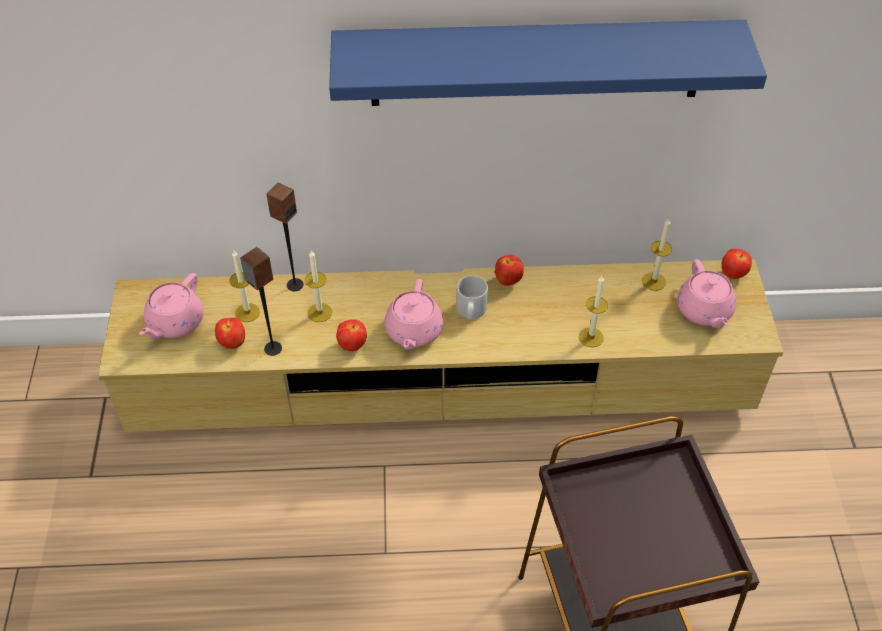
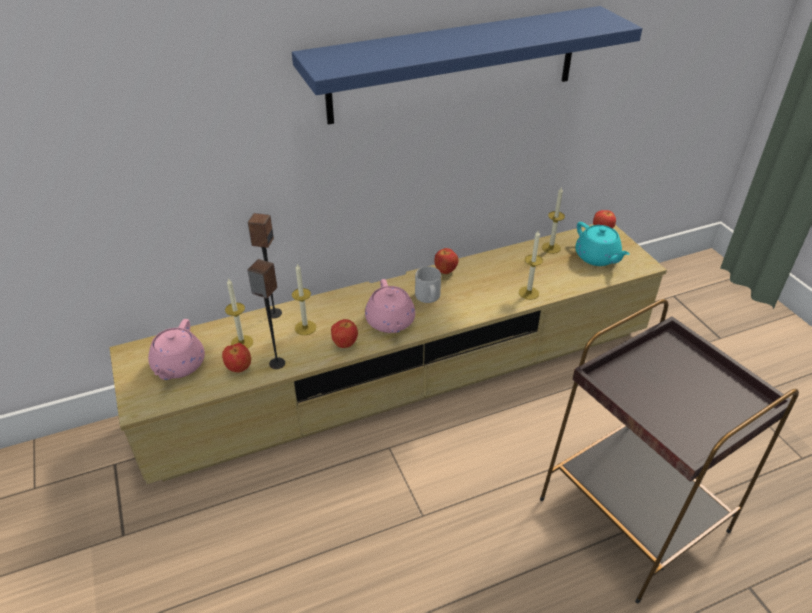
camera: 20 degrees left, 10 degrees down
pink teapot [677,259,736,328] -> turquoise teapot [575,222,630,266]

